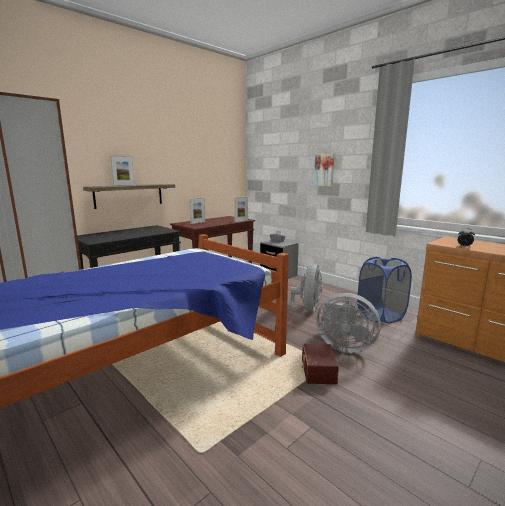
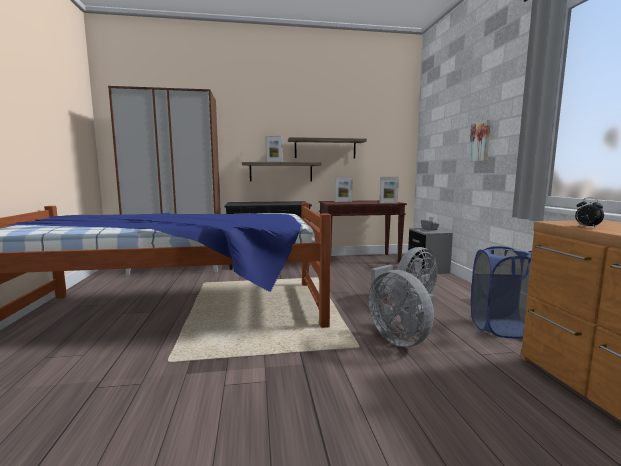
camera: 35 degrees right, 5 degrees down
brown storage box [302,344,339,384] -> none
none -> shelf [288,137,367,158]

